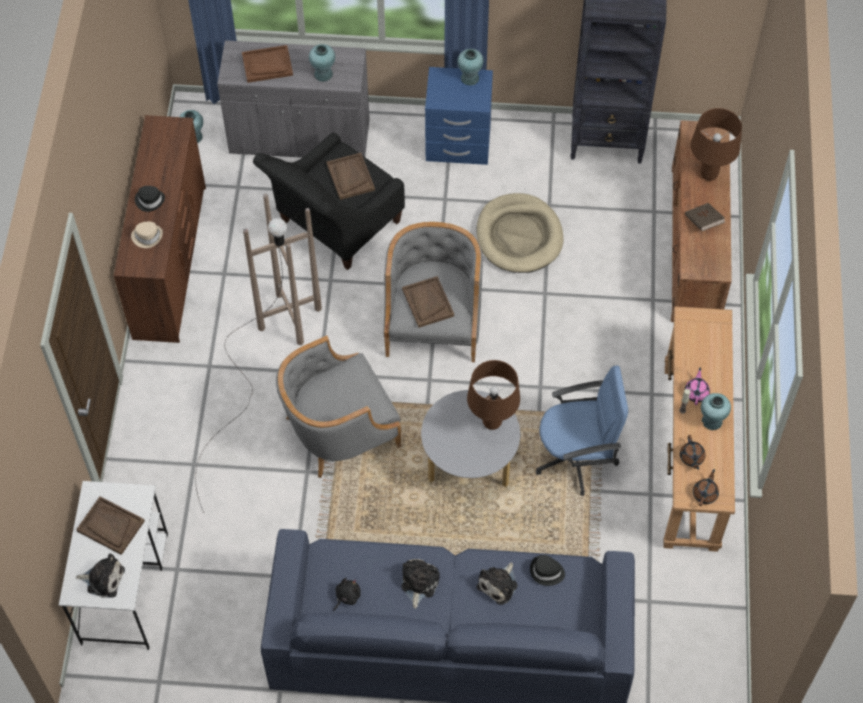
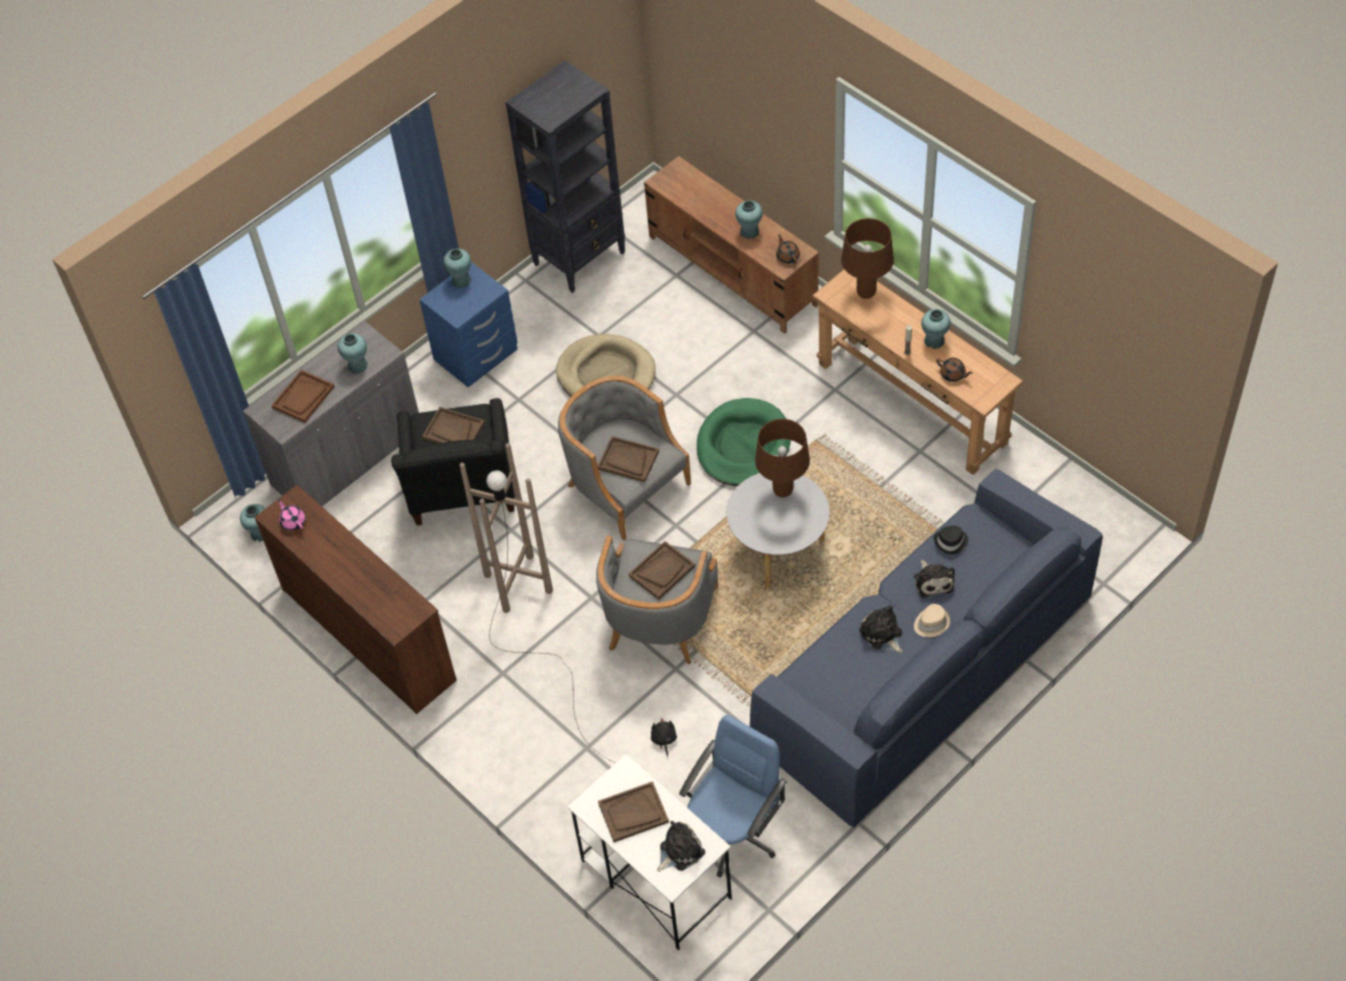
camera: 45 degrees left, 5 degrees down
beige hat [131,222,163,248] -> beige hat moved to [914,604,950,637]
black hat [135,186,165,212] -> none
black plush toy [333,577,361,611] -> black plush toy moved to [651,718,677,757]
blue office chair [536,366,628,496] -> blue office chair moved to [679,715,787,877]
brown book [685,203,725,231] -> turquoise vase [735,200,763,239]
pink teapot [685,368,710,405] -> pink teapot moved to [278,499,306,531]
brown table lamp [691,108,742,181] -> brown table lamp moved to [841,218,894,299]
brown teapot [693,469,719,506] -> brown teapot moved to [776,234,800,264]
none -> brown tray [629,541,695,600]
none -> green dog bed [697,398,791,486]

